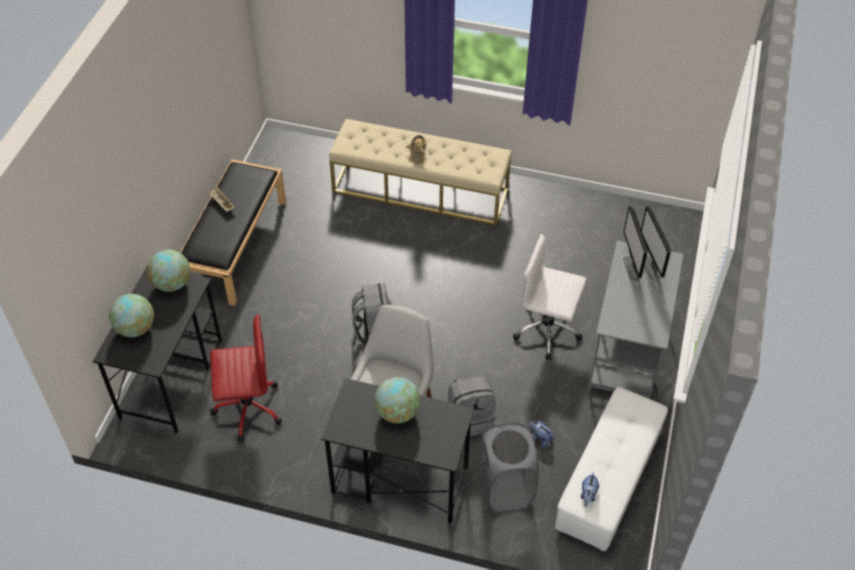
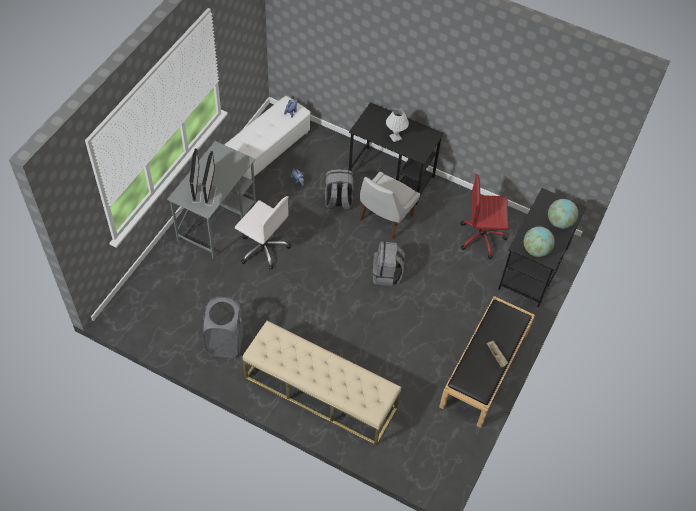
camera: 170 degrees left, 5 degrees up
globe [374,377,420,423] -> white table lamp [386,108,409,142]
plush toy [406,135,427,163] -> none
grey laundry basket [479,423,539,512] -> grey laundry basket moved to [203,297,244,358]

